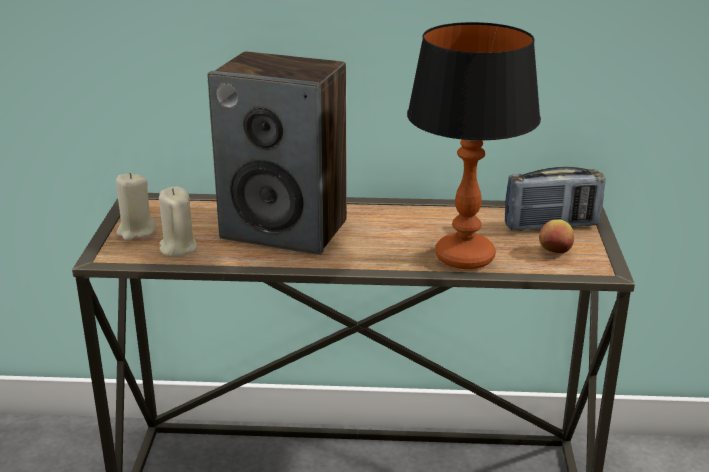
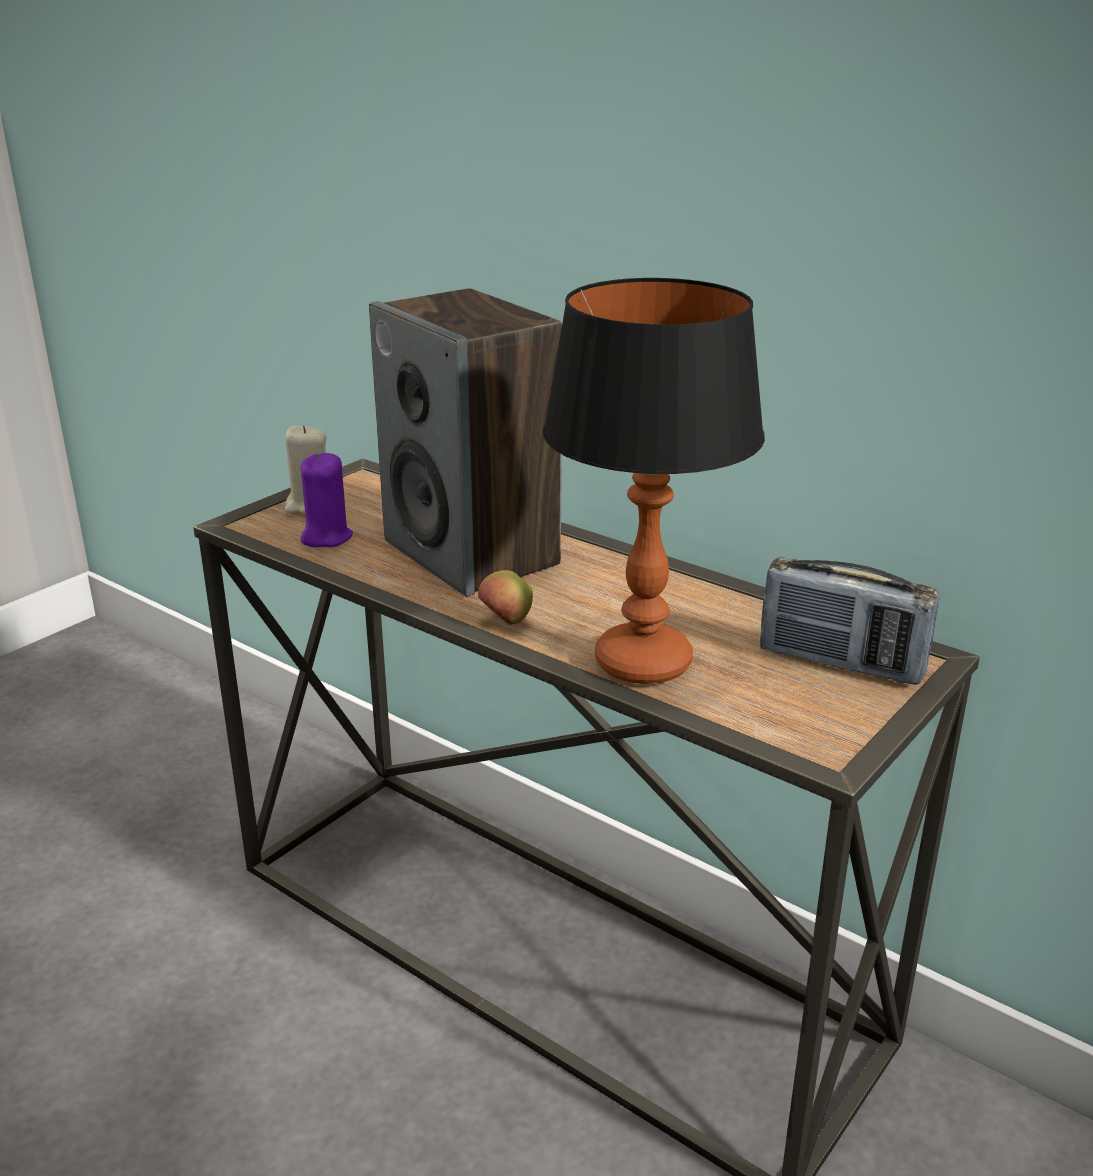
camera: 35 degrees right, 0 degrees up
beige candle [159,187,197,257] -> purple candle [300,453,353,547]
apple [539,220,574,253] -> apple moved to [478,570,533,625]

